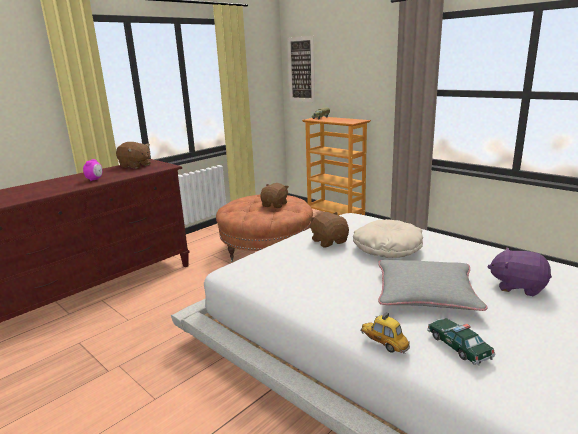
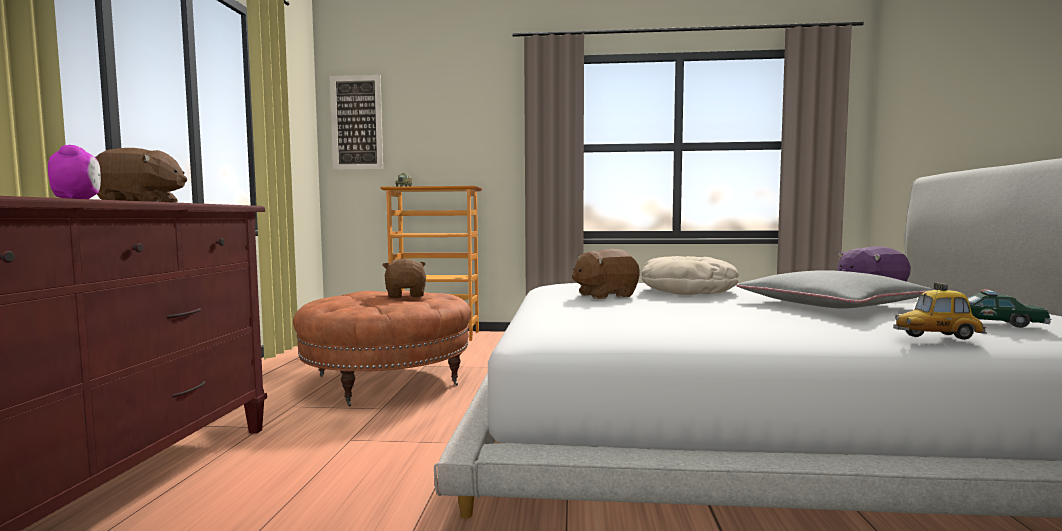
camera: 40 degrees left, 15 degrees down
brown plush toy [308,212,349,247] -> brown plush toy turned 45 degrees counterclockwise [572,249,640,299]

